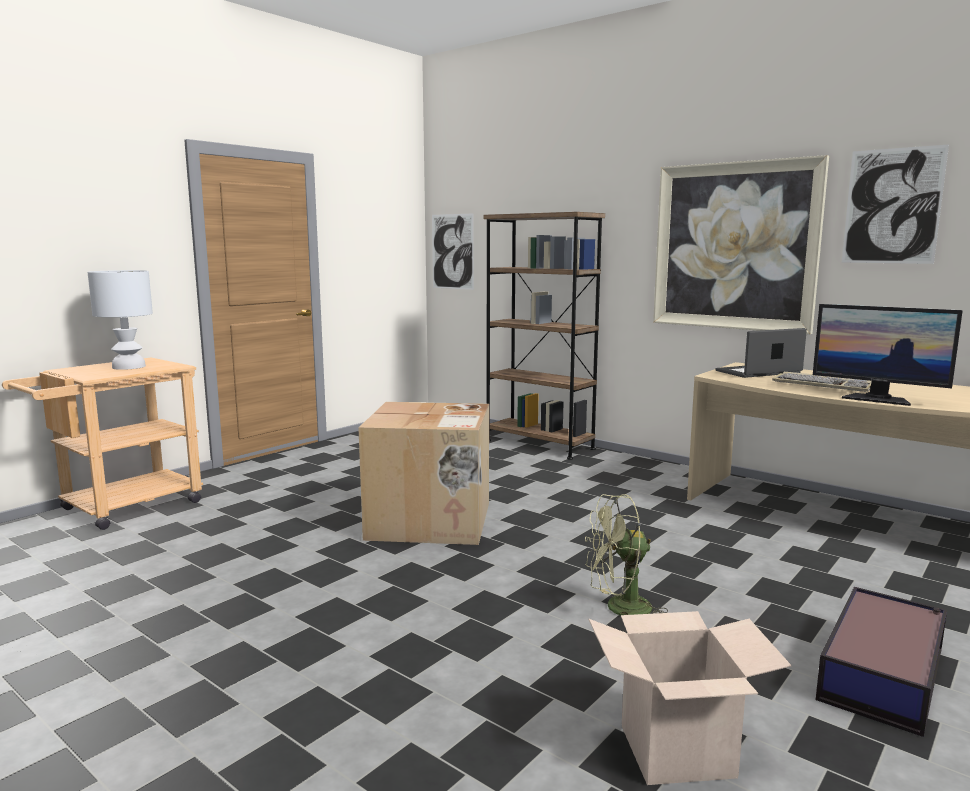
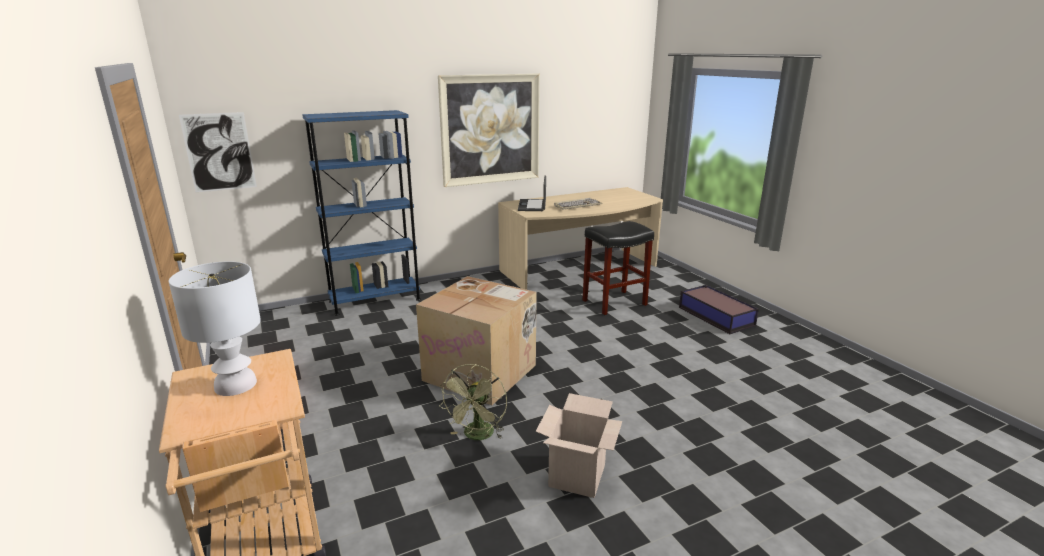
camera: 65 degrees left, 10 degrees up
brown bookcase [484,212,605,460] -> blue bookcase [302,110,421,315]
green fan [585,494,668,616] -> green fan moved to [439,364,507,440]
cardboard box [588,611,792,785] -> cardboard box moved to [536,393,622,498]
monitor [813,304,963,406] -> none
picture [842,144,949,264] -> none
none -> black stool [583,221,654,315]

